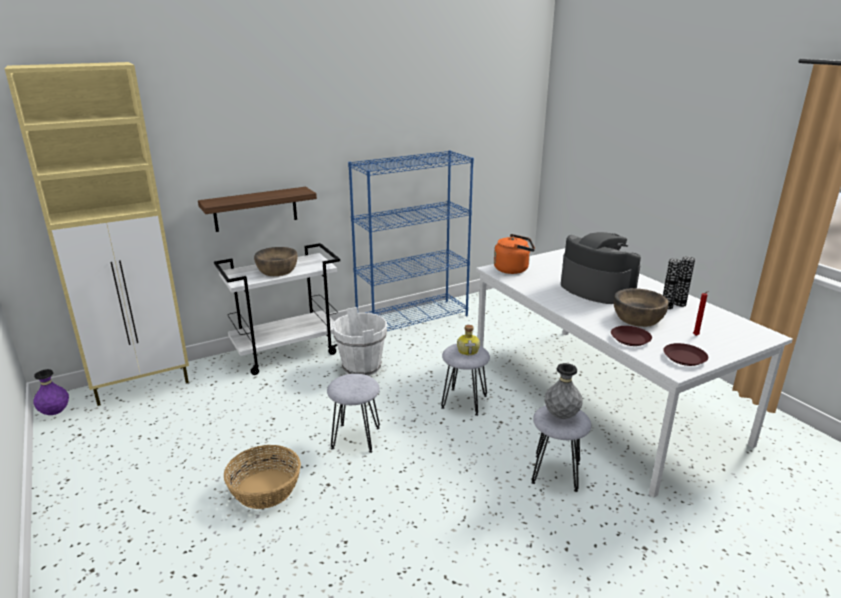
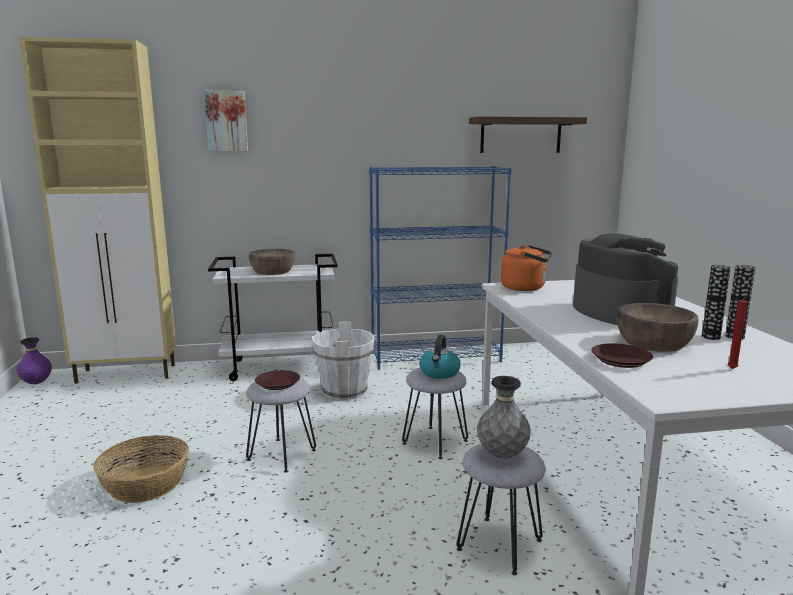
camera: 20 degrees right, 10 degrees down
shelf [198,187,317,232] -> shelf moved to [469,116,587,153]
bottle [457,325,480,355] -> kettle [419,335,461,379]
brown plate [663,343,708,366] -> brown plate moved to [255,370,300,390]
none -> picture [204,91,248,151]

